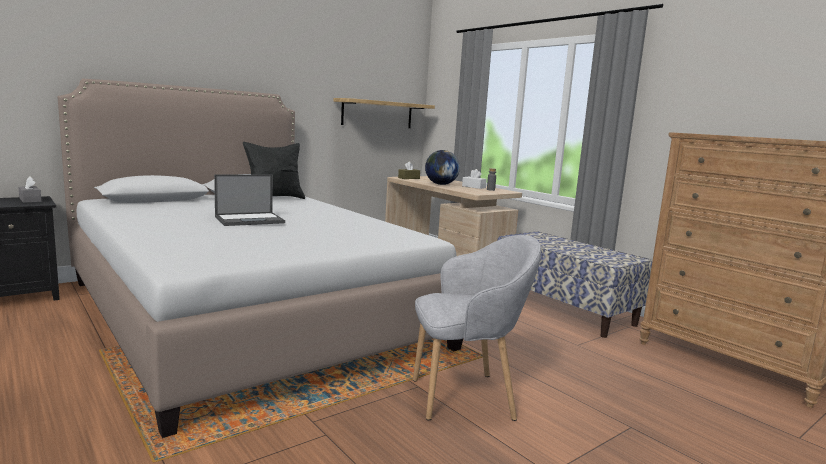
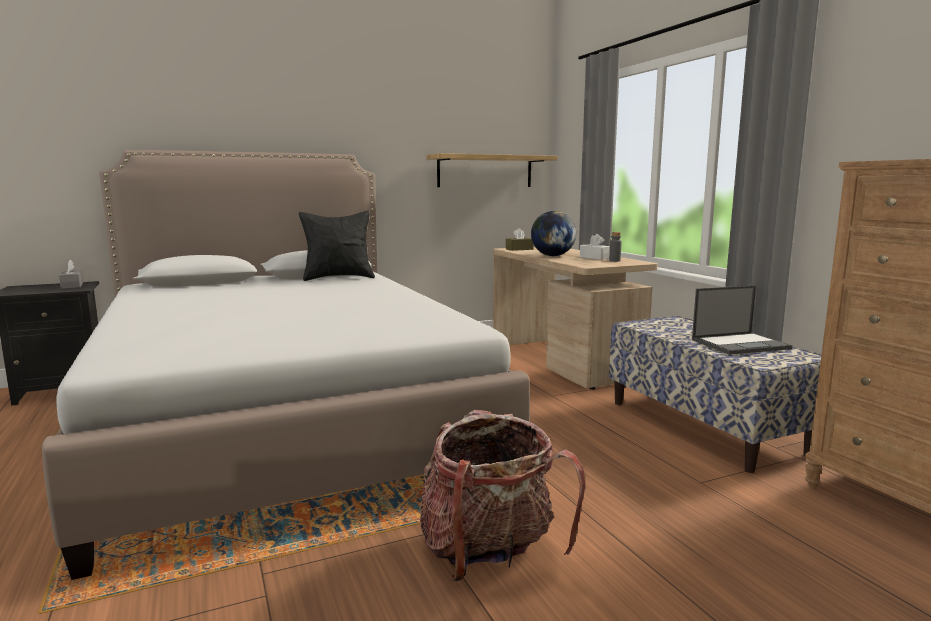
camera: 15 degrees right, 0 degrees up
laptop [214,174,285,226] -> laptop moved to [692,285,792,355]
grey armchair [413,235,541,421] -> backpack [420,410,585,581]

